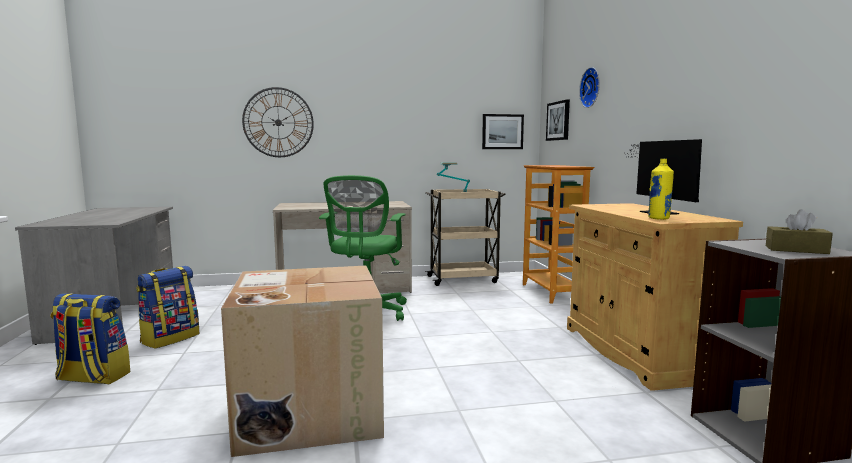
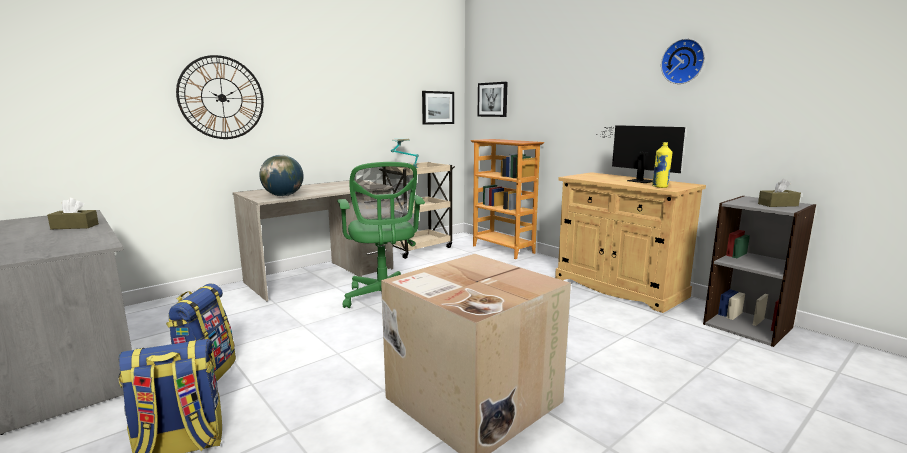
camera: 30 degrees left, 5 degrees up
wall clock [579,67,600,108] -> wall clock moved to [661,39,705,84]
none -> brown tissue box [47,198,99,229]
none -> globe [259,155,304,196]

